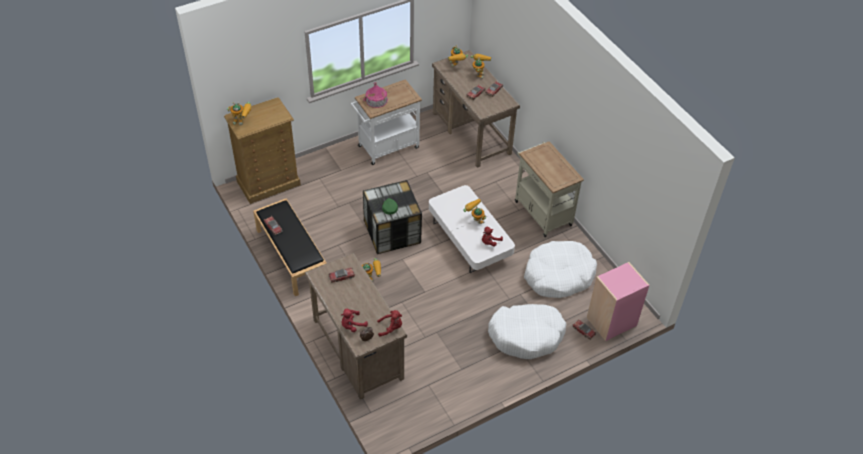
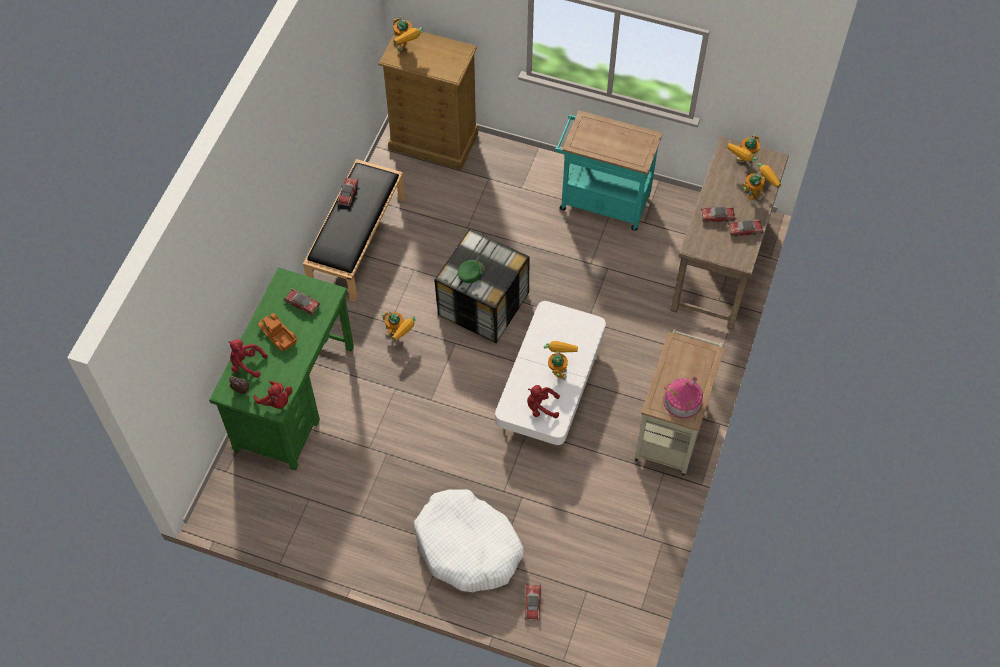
camera: 50 degrees right, 10 degrees up
brown desk [305,253,407,399] -> green desk [209,267,354,470]
white cart [351,79,422,165] -> turquoise cart [555,110,663,231]
toy house [363,82,388,108] -> toy house moved to [663,376,703,418]
white dog bed [524,241,597,298] -> none
pink bookcase [587,262,649,341] -> none
none -> toy truck [257,313,297,351]

